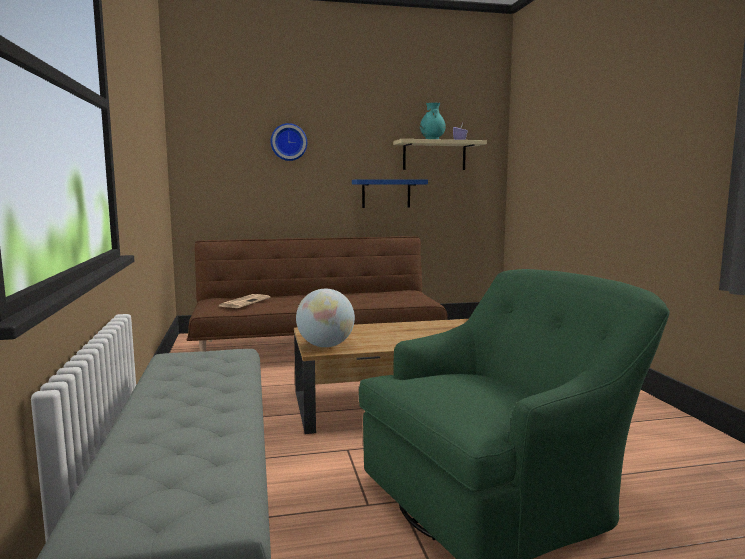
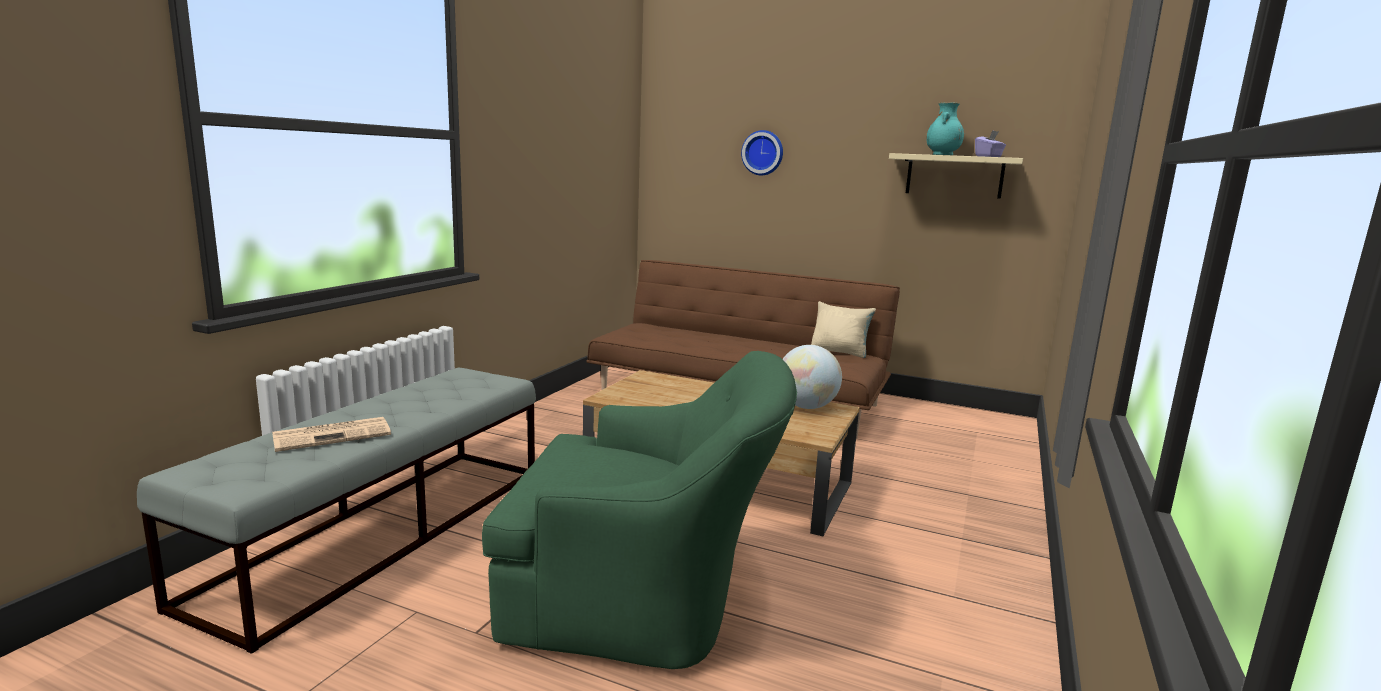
camera: 35 degrees right, 5 degrees up
newspaper [219,294,270,308] -> newspaper moved to [272,417,391,452]
globe [296,289,355,347] -> globe moved to [783,345,842,409]
blue shelf [352,179,428,208] -> none
none -> beige pillow [811,301,876,358]

